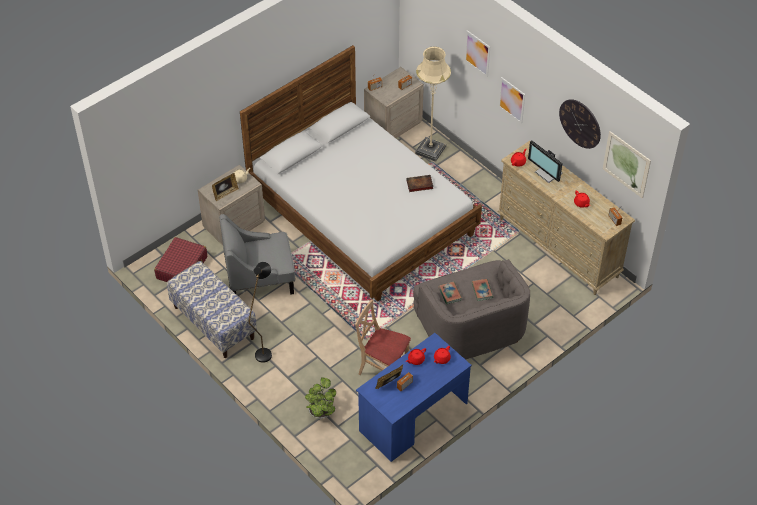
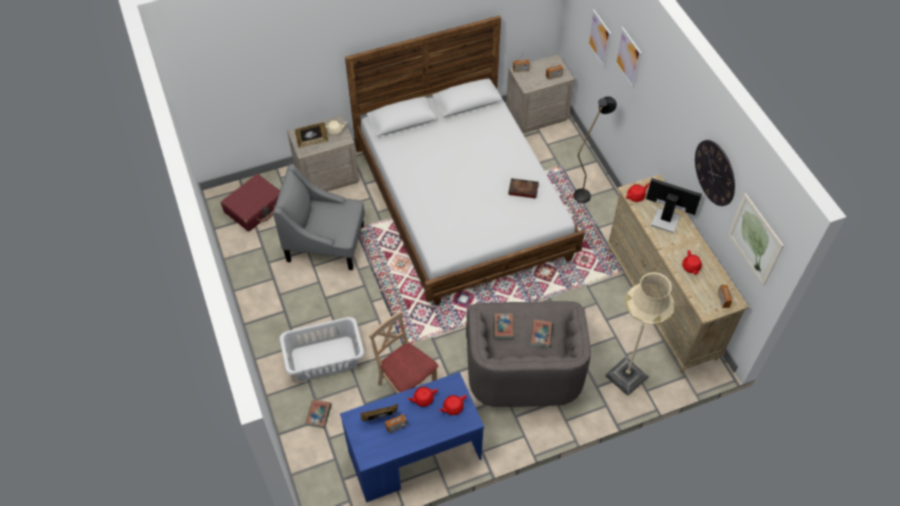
camera: 20 degrees right, 5 degrees up
bench [167,261,257,358] -> none
black floor lamp [249,262,272,363] -> black floor lamp moved to [574,96,617,203]
potted plant [305,377,336,419] -> book [305,399,332,428]
beige floor lamp [415,46,451,162] -> beige floor lamp moved to [605,272,675,396]
picture [498,77,525,124] -> picture moved to [588,9,611,68]
monitor [528,140,563,183] -> monitor turned 135 degrees clockwise [646,178,702,233]
none -> grey laundry basket [280,317,364,381]

